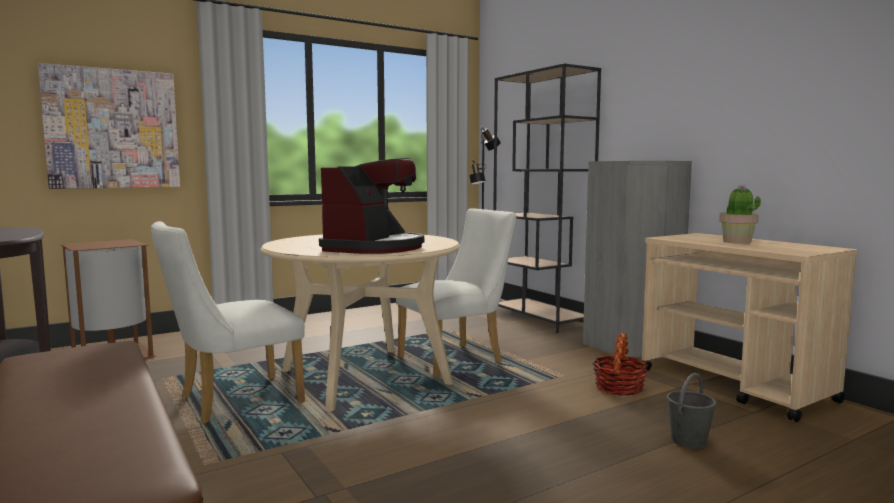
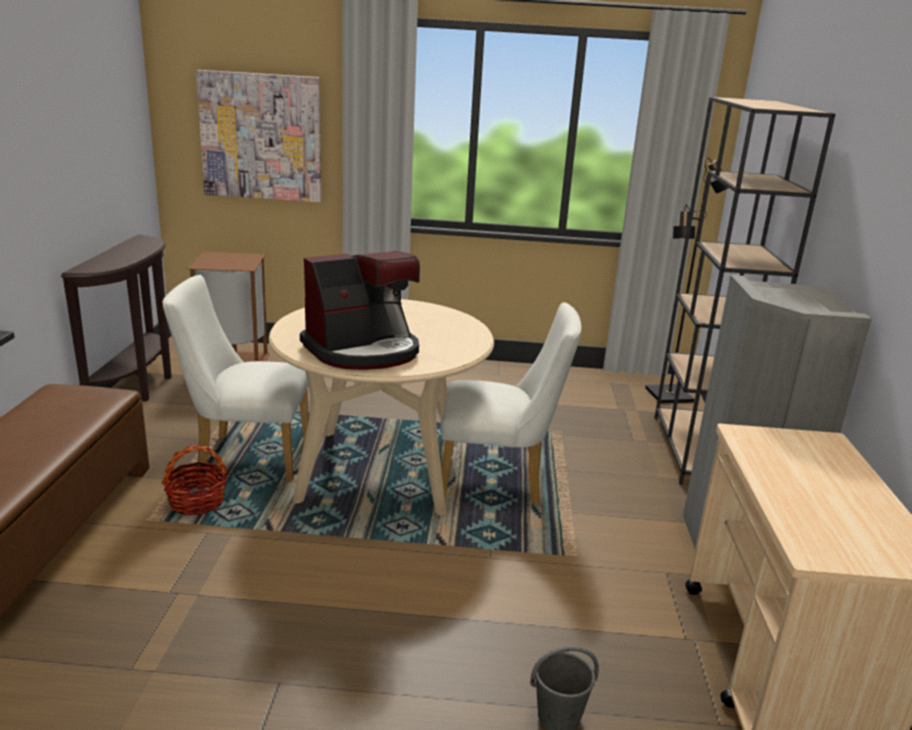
camera: 35 degrees right, 15 degrees up
basket [593,333,648,395] -> basket moved to [162,445,228,516]
potted plant [719,185,761,244] -> none

